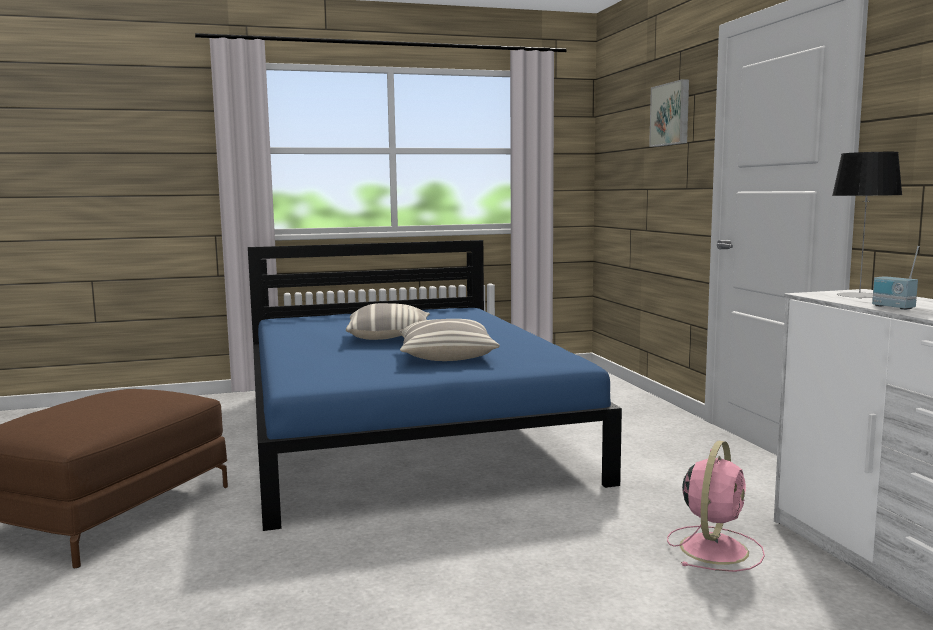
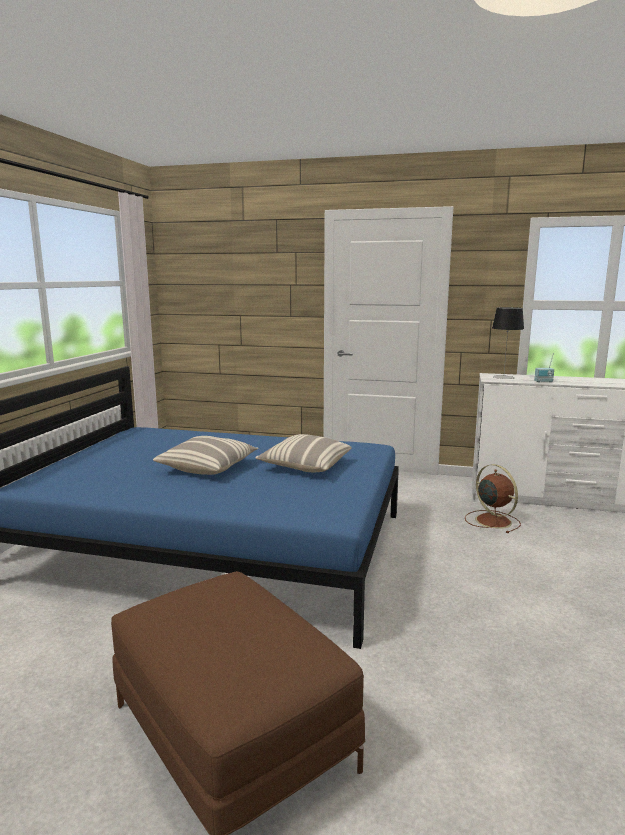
camera: 60 degrees left, 5 degrees up
picture [649,79,689,147] -> none
pink fan [667,440,765,572] -> brown fan [465,464,521,533]

